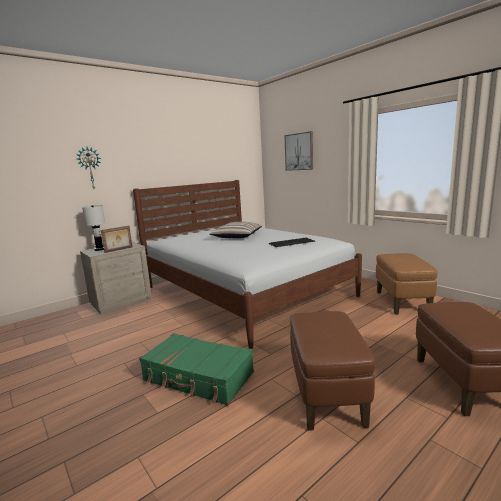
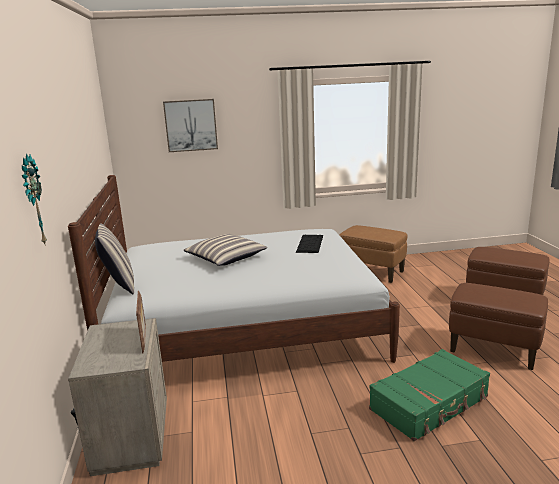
camera: 60 degrees left, 5 degrees up
white table lamp [82,205,105,251] -> none
none -> pillow [95,223,134,294]

